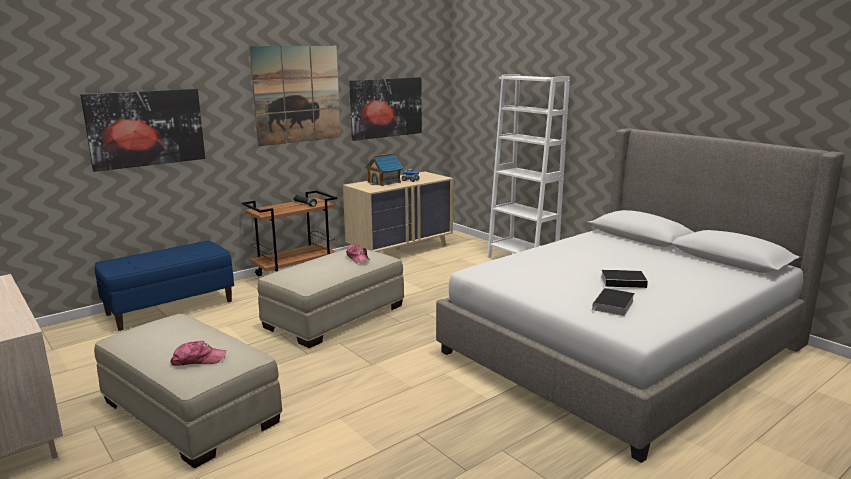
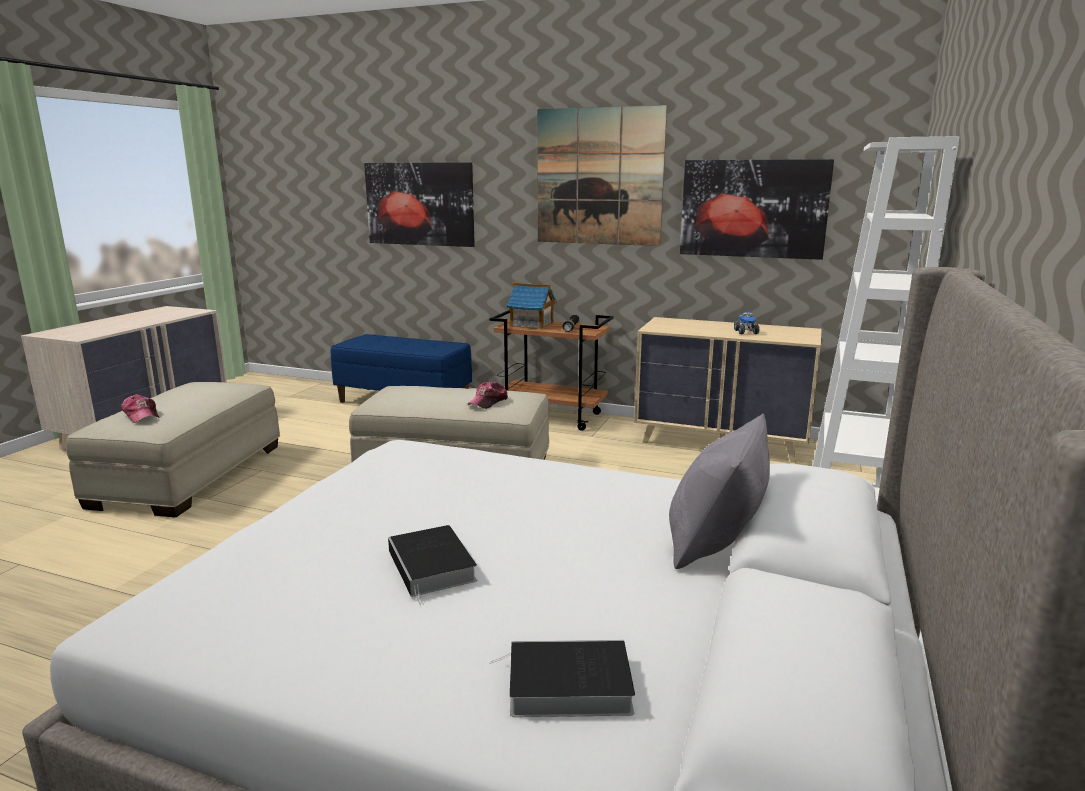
camera: 60 degrees right, 0 degrees up
toy house [365,153,403,186] -> toy house moved to [507,282,557,330]
book [592,288,635,316] -> book moved to [489,640,635,717]
none -> grey pillow [669,413,770,569]

